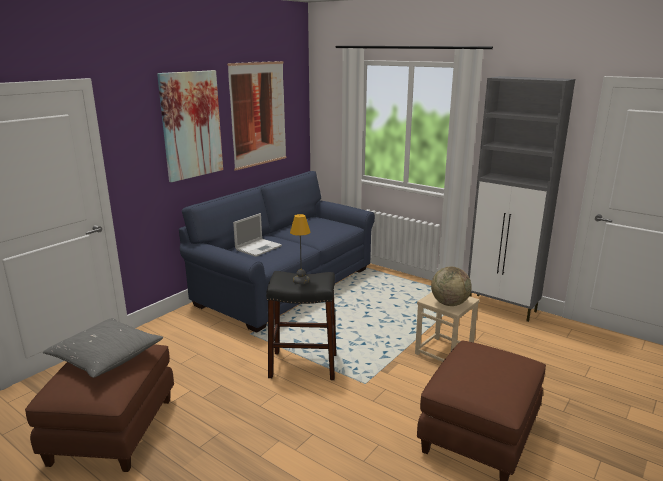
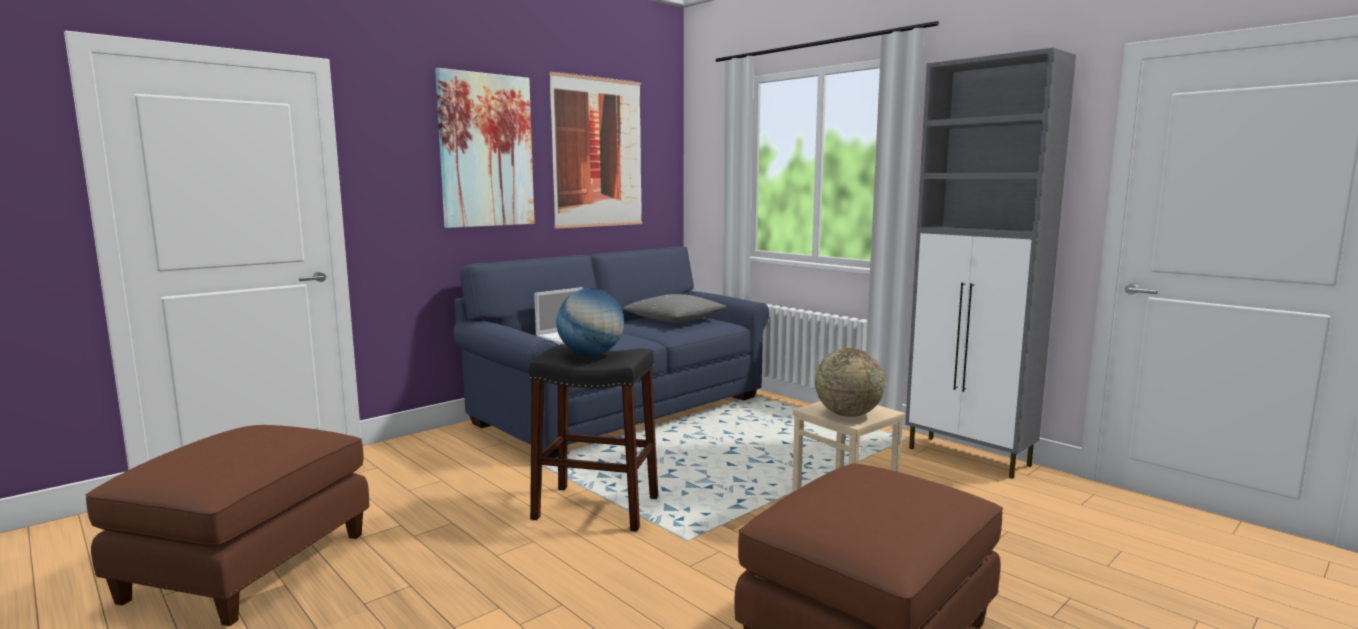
camera: 10 degrees right, 10 degrees down
grey pillow [43,318,163,378] -> grey pillow moved to [623,294,726,323]
table lamp [290,214,310,284] -> globe [556,288,624,356]

